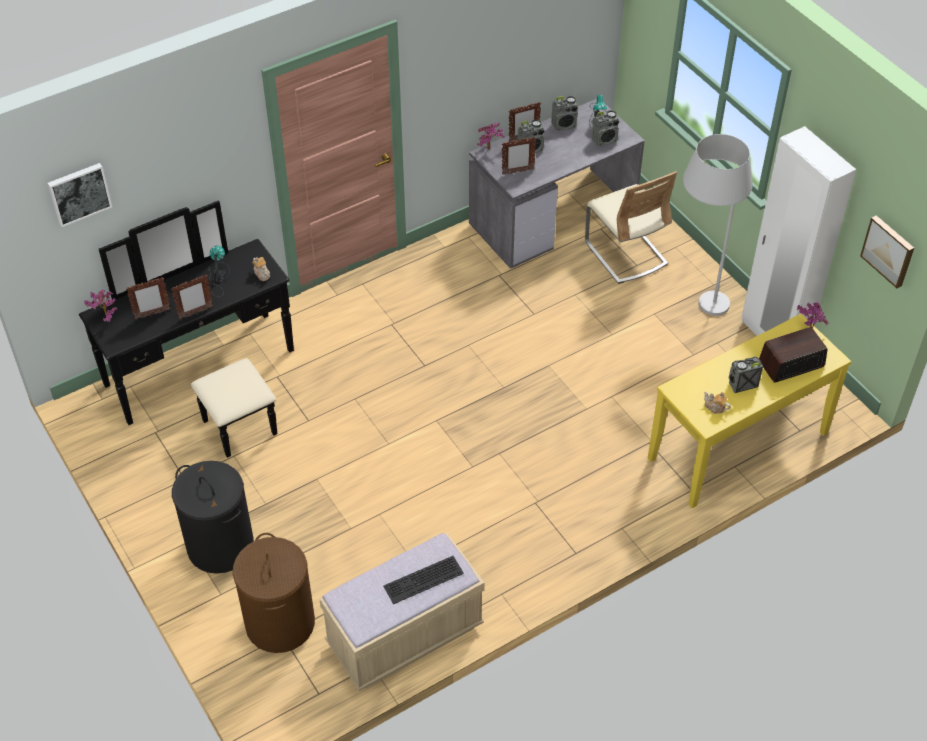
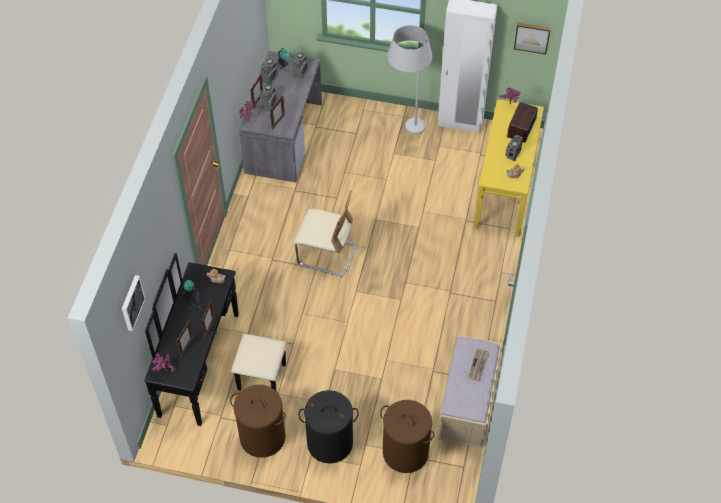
camera: 45 degrees left, 5 degrees up
keyboard [383,556,464,604] -> newspaper [468,348,489,381]
beige chair [585,171,677,284] -> beige chair moved to [294,190,356,277]
none -> brown laundry basket [230,385,286,458]

